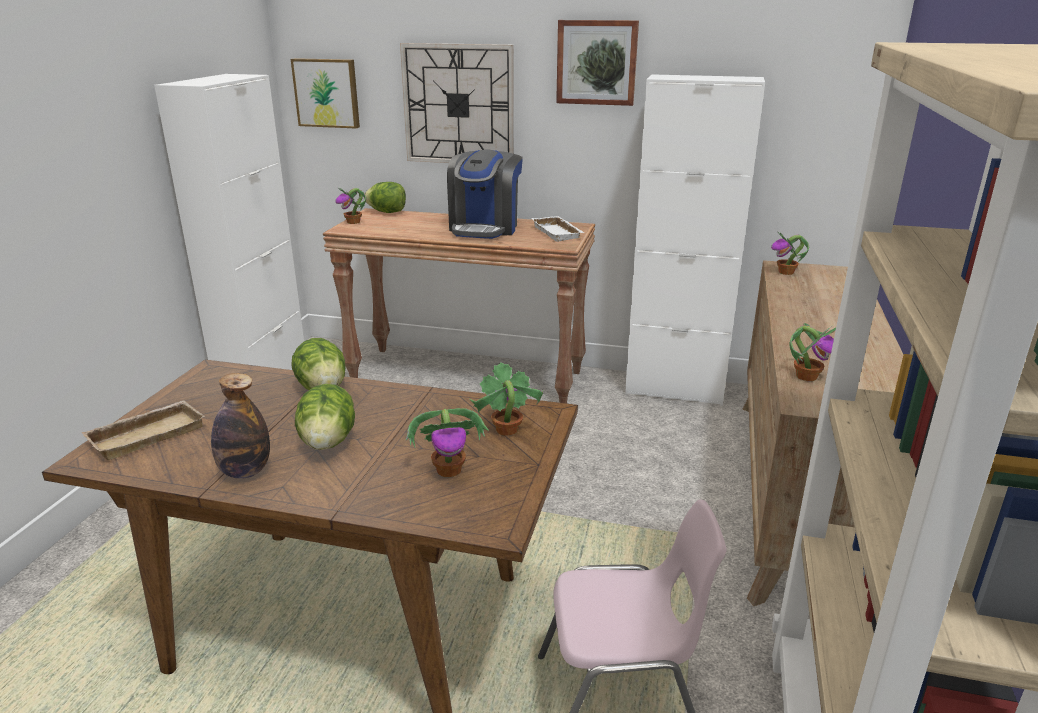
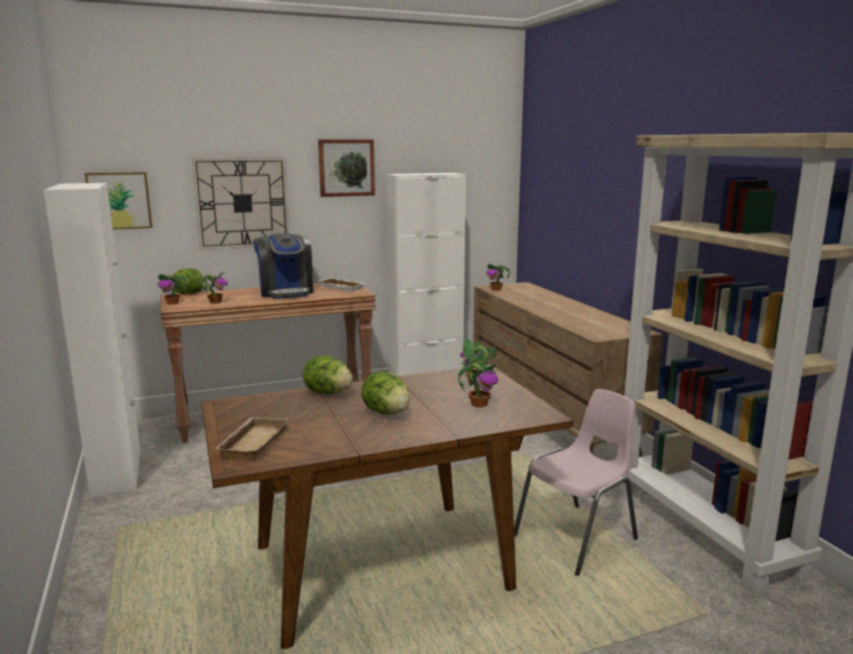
camera: 35 degrees left, 10 degrees down
bottle [211,373,270,479] -> none
potted plant [789,323,836,381] -> potted plant moved to [201,271,228,304]

